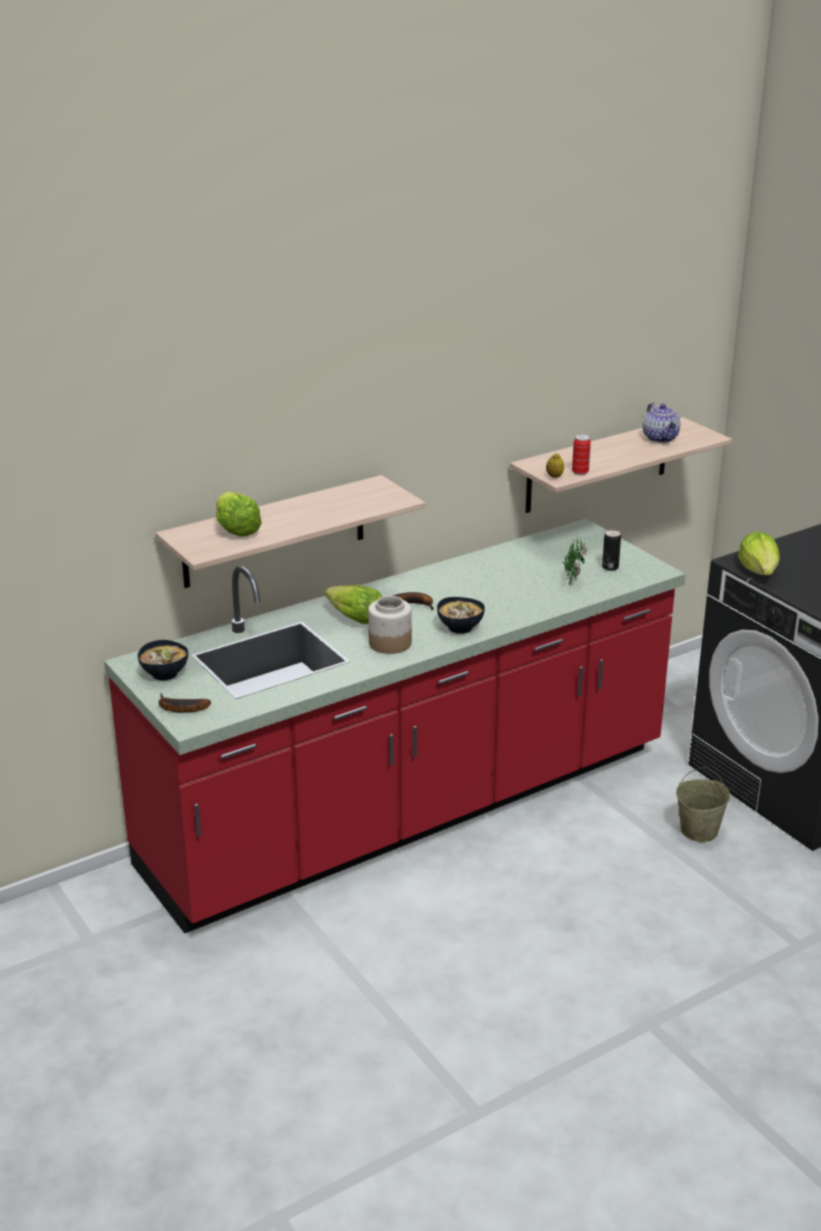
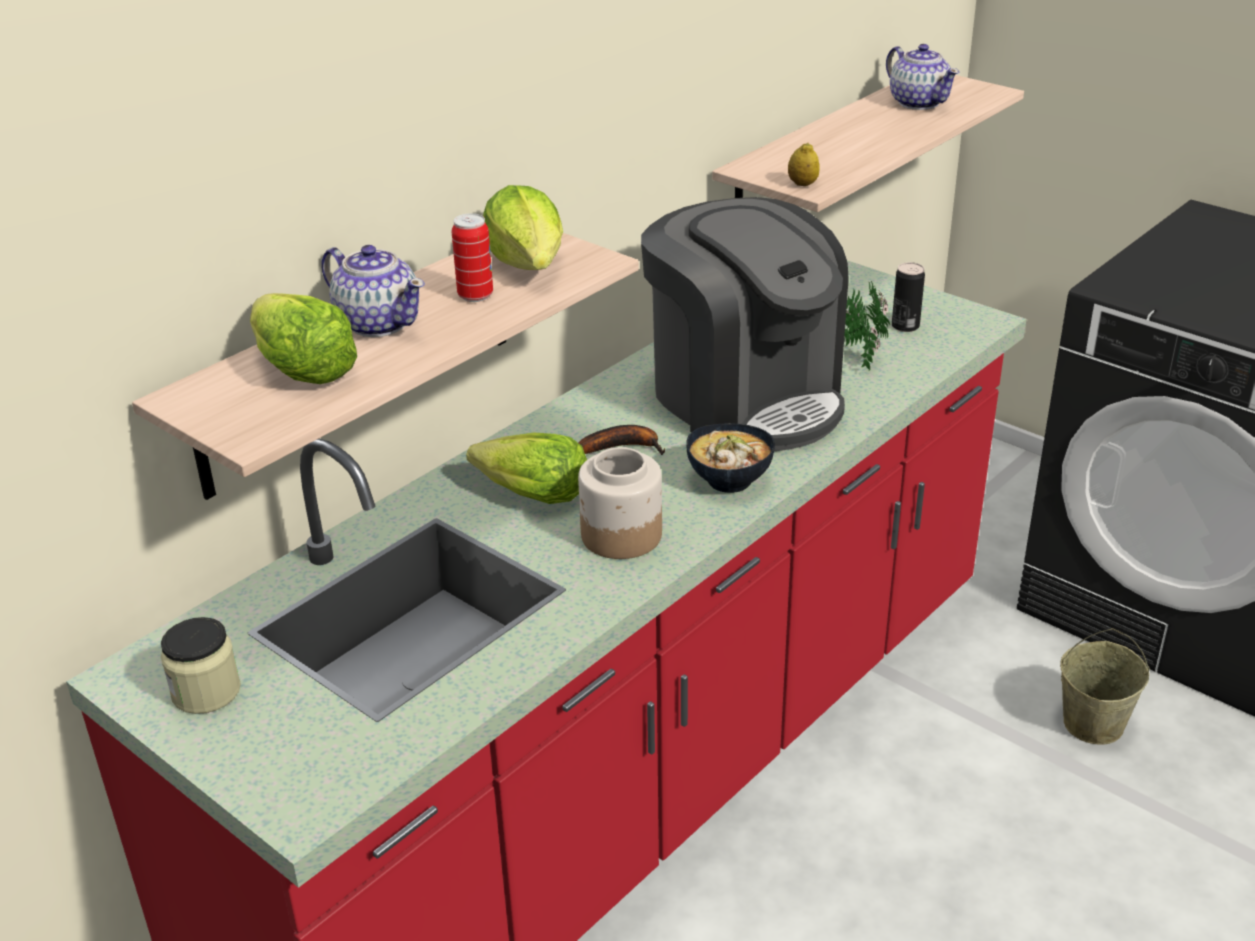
camera: 15 degrees left, 5 degrees up
bowl [138,640,188,680] -> jar [161,617,241,714]
banana [159,693,211,712] -> none
can [572,434,591,475] -> can moved to [452,213,493,302]
lettuce [738,531,780,575] -> lettuce moved to [483,185,563,270]
none -> teapot [321,245,425,337]
none -> coffee machine [641,197,849,451]

